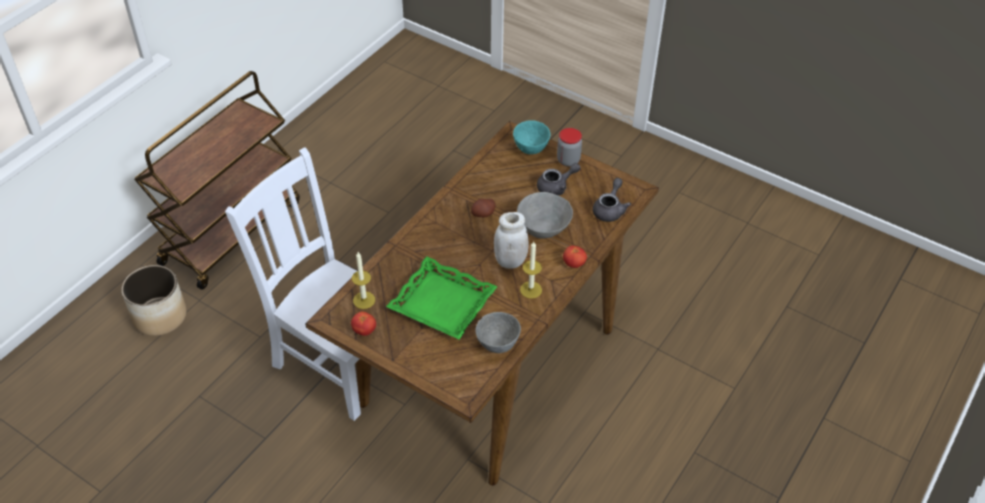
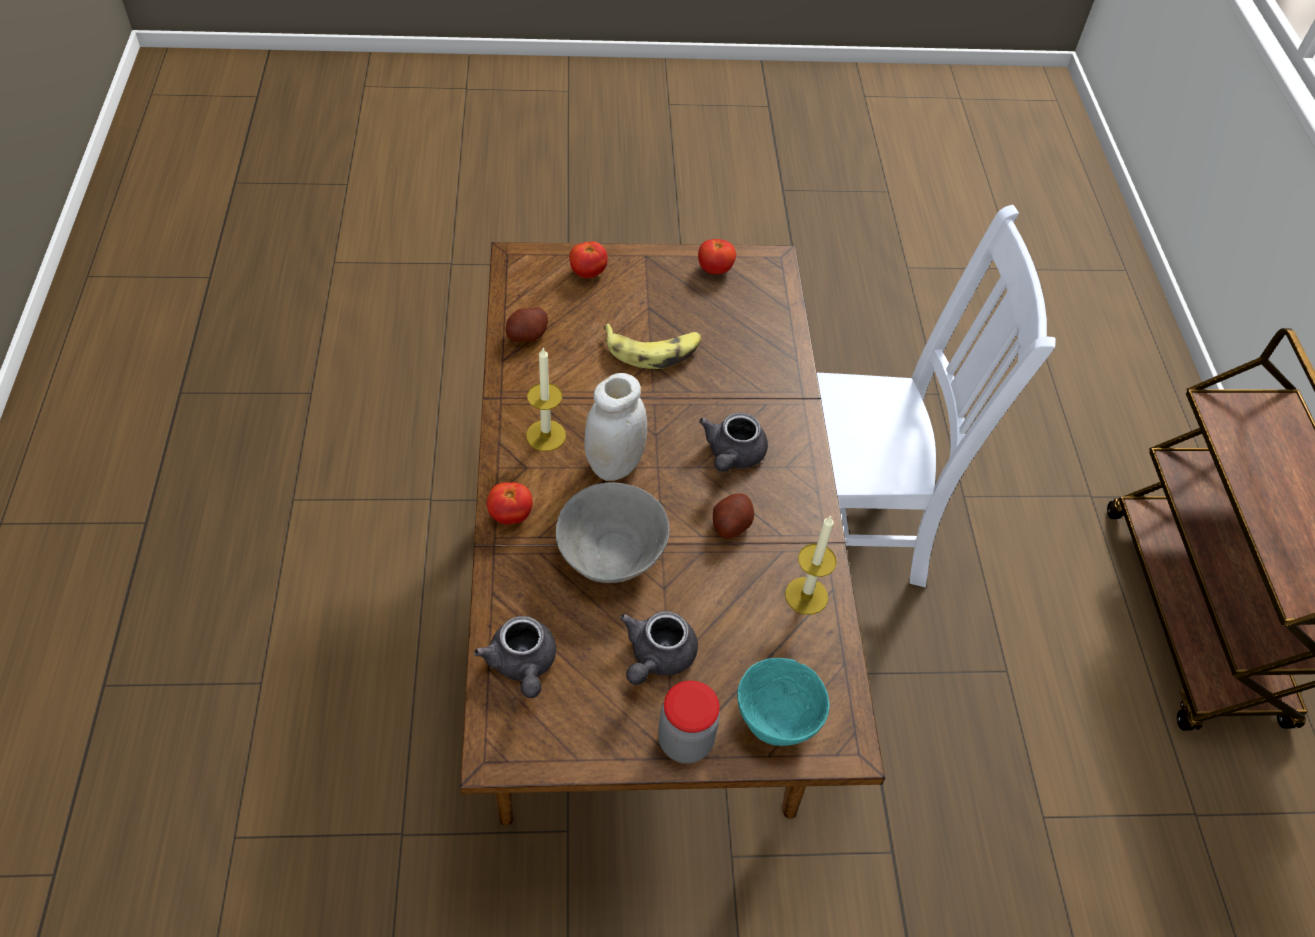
camera: 140 degrees right, 5 degrees up
planter [122,265,187,336] -> none
candle [352,252,375,309] -> candle moved to [785,515,837,615]
green tray [386,256,498,339] -> banana [604,323,701,369]
grey bowl [475,312,521,353] -> potato [506,307,548,342]
none -> tomato [569,241,608,278]
none -> grey teapot [699,412,768,472]

